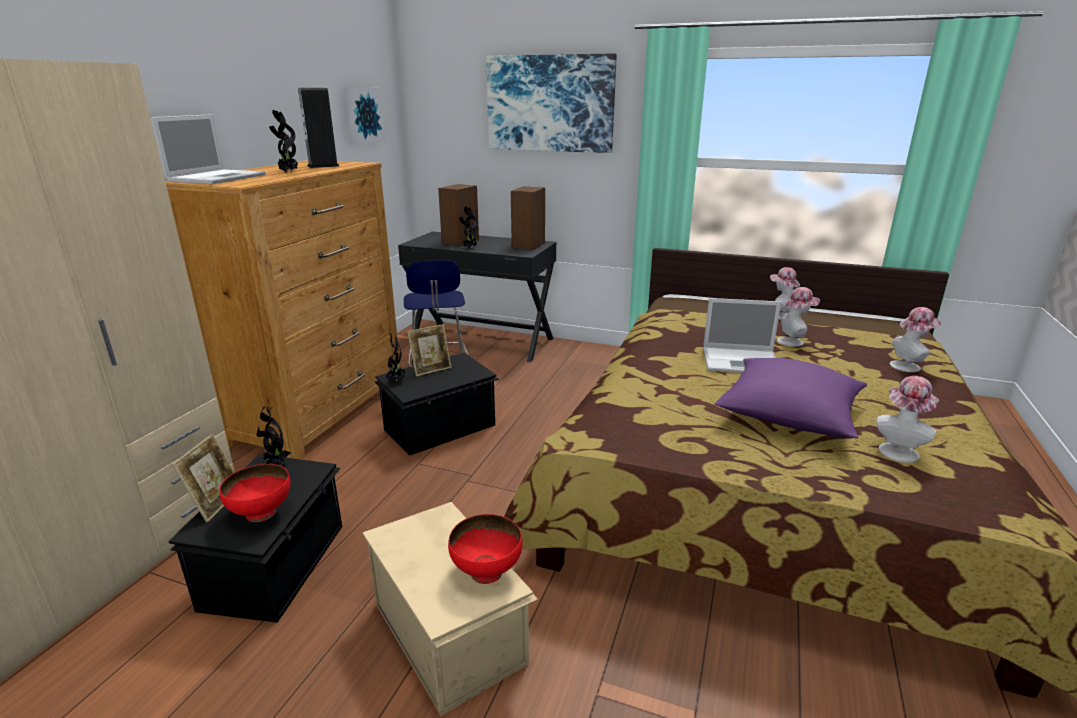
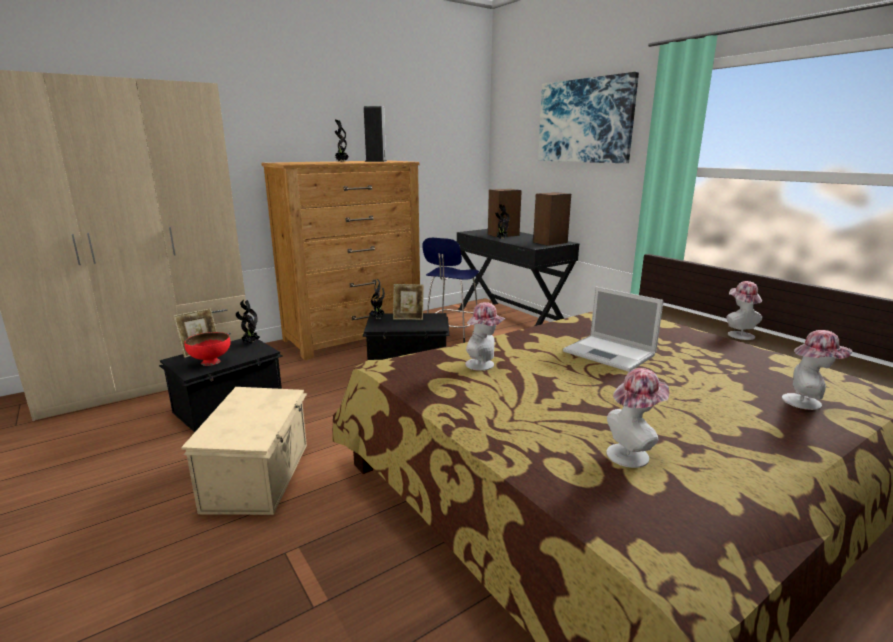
camera: 35 degrees right, 5 degrees down
laptop [150,114,266,184] -> none
picture [344,88,385,145] -> none
red bowl [448,514,523,584] -> none
purple pillow [715,358,867,439] -> none
hat [777,287,820,347] -> hat moved to [465,302,506,371]

